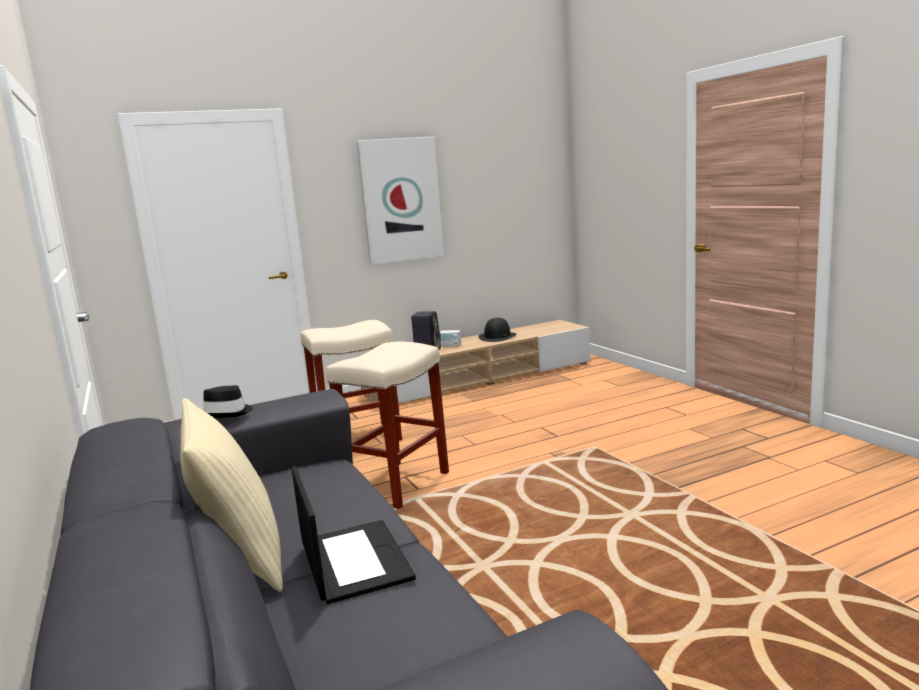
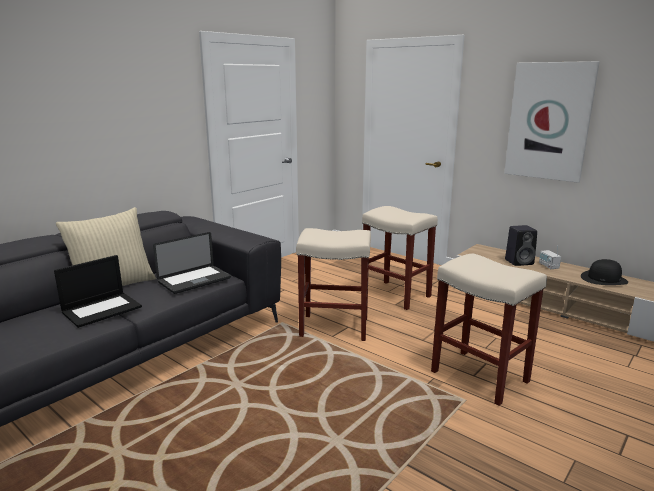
camera: 65 degrees right, 5 degrees up
black hat [204,385,253,418] -> none
none -> laptop [153,232,231,294]
none -> beige stool [431,253,547,406]

